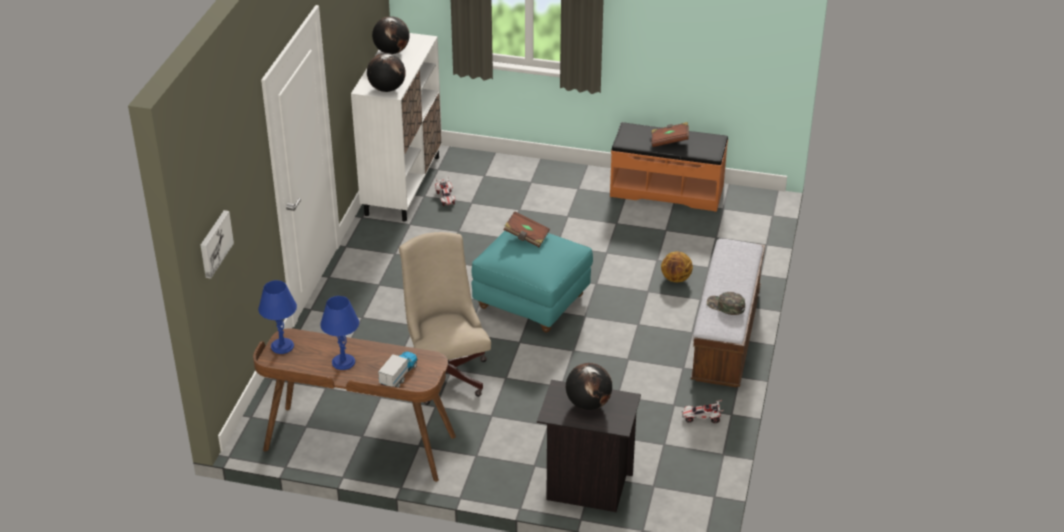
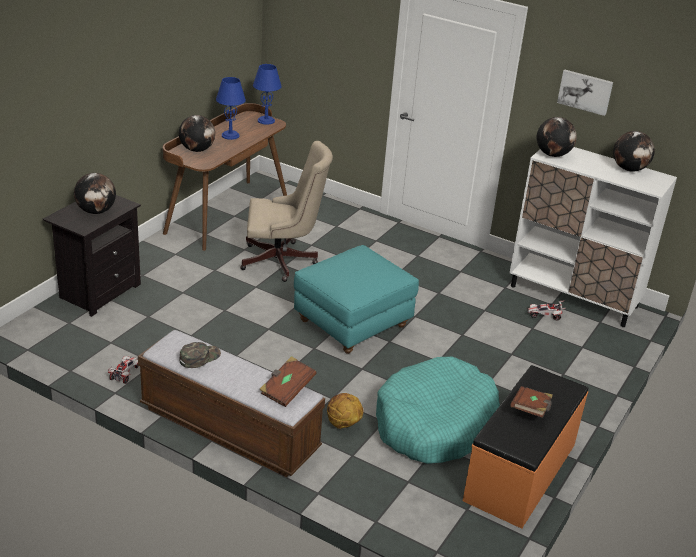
camera: 105 degrees right, 5 degrees down
picture [200,210,234,279] -> picture moved to [557,70,613,116]
toy truck [378,351,418,388] -> globe [179,115,215,152]
brown book [504,211,550,247] -> brown book moved to [259,356,317,407]
none -> turquoise dog bed [376,357,500,464]

